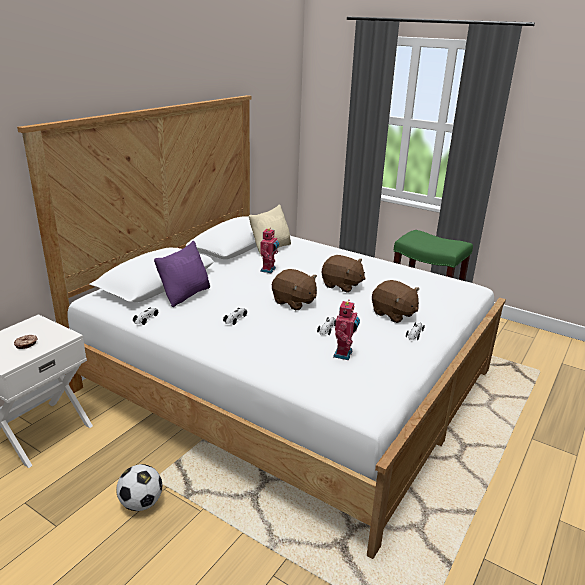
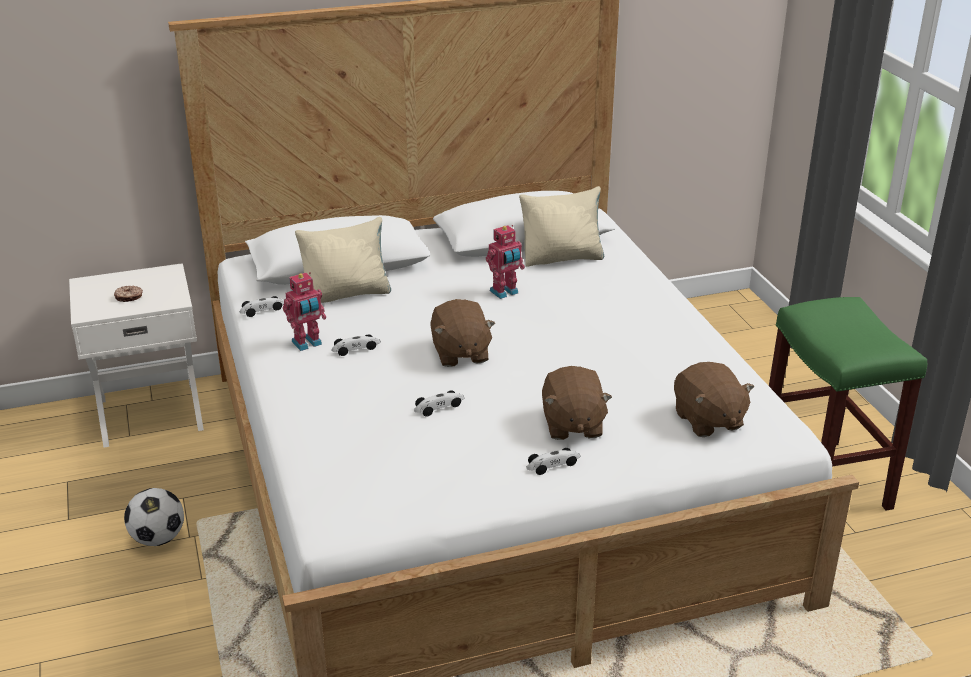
camera: 40 degrees right, 5 degrees up
purple pillow [154,241,210,307] -> beige pillow [295,217,391,303]
brown plush toy [322,255,366,292] -> brown plush toy moved to [674,362,754,437]
toy robot [333,301,360,360] -> toy robot moved to [283,272,326,351]

